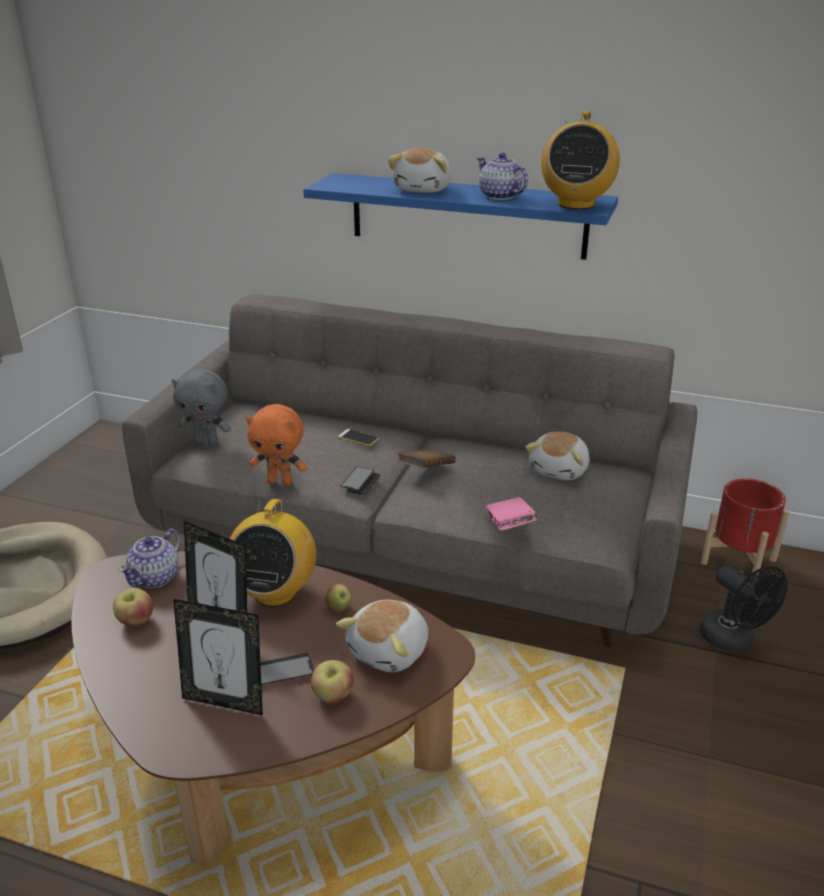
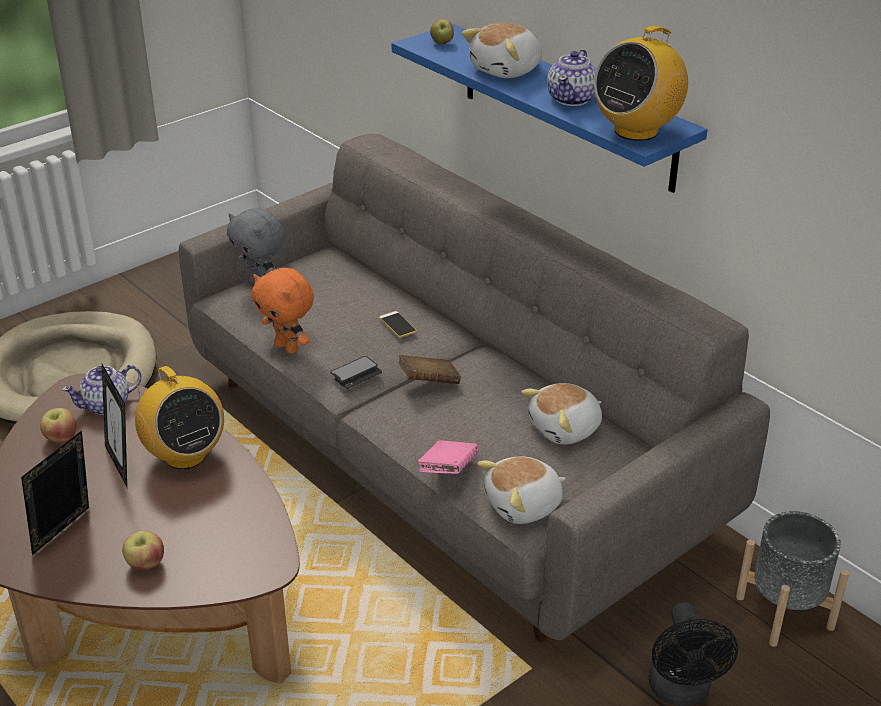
camera: 30 degrees right, 5 degrees up
picture frame [173,599,263,716] -> picture frame turned 75 degrees clockwise [21,431,89,555]
radio [230,499,316,607] -> radio turned 75 degrees counterclockwise [133,366,224,469]
phone [260,653,314,685] -> none
apple [325,584,352,613] -> apple moved to [430,19,454,44]
plush toy [336,600,428,672] -> plush toy moved to [477,456,566,524]
teapot [477,153,528,200] -> teapot turned 150 degrees counterclockwise [547,49,596,106]
red planter [701,478,790,581] -> grey planter [736,511,849,647]

